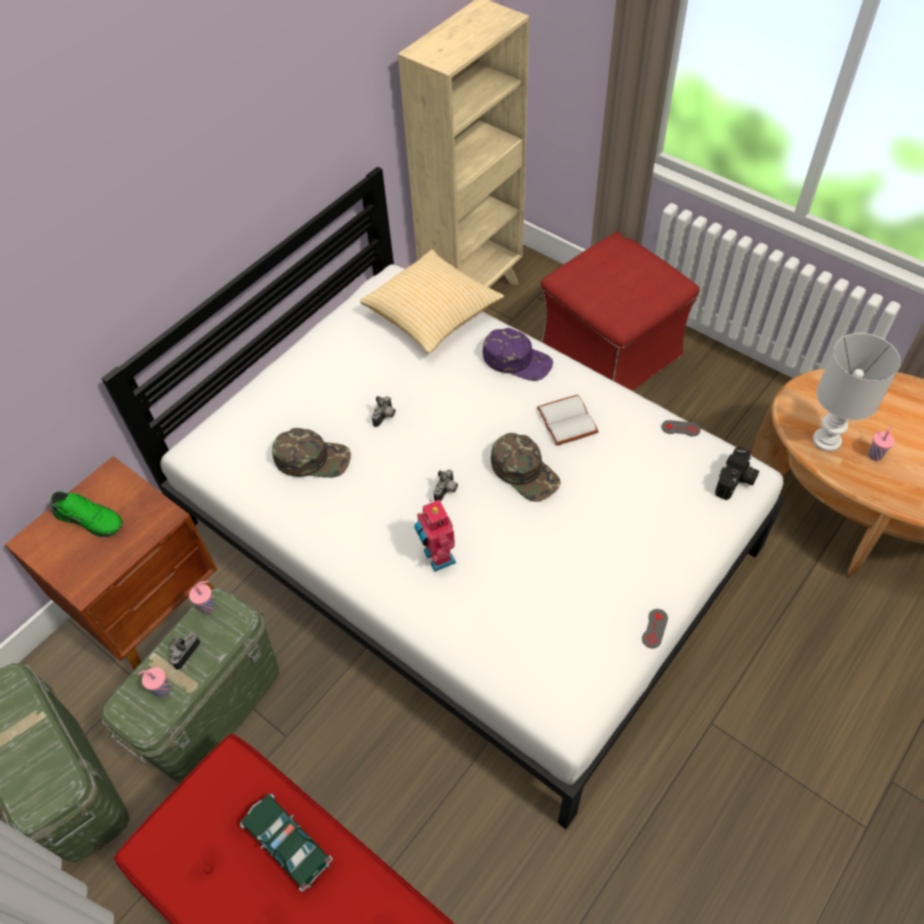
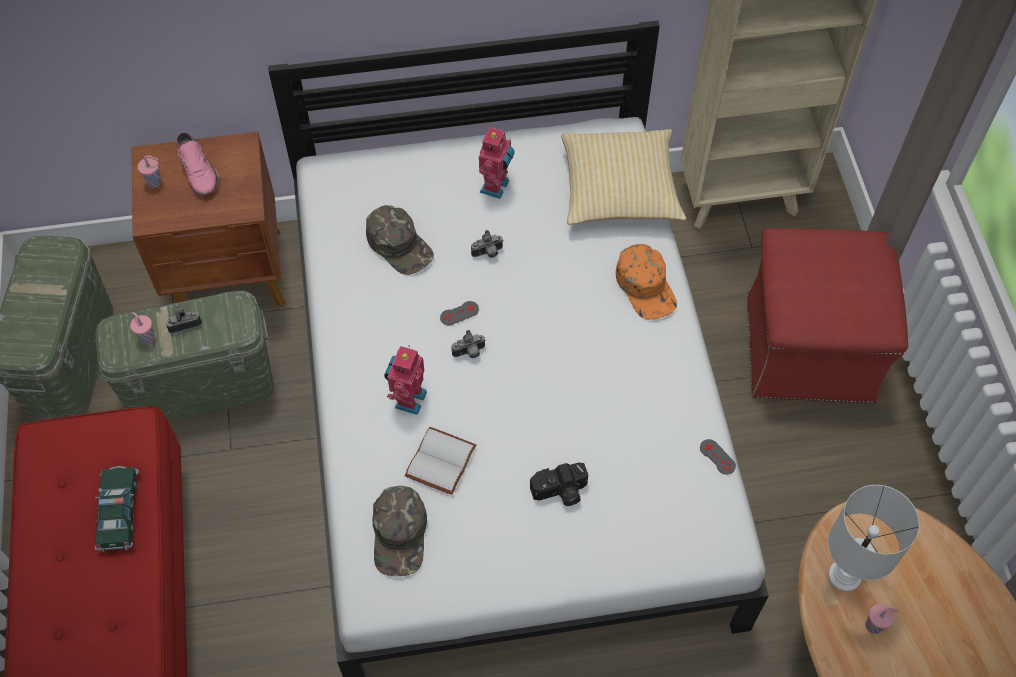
camera: 40 degrees right, 5 degrees up
green shoe [50,491,123,537] -> pink shoe [176,132,219,196]
pink cup [189,580,215,614] -> pink cup moved to [138,155,162,188]
purple cap [483,328,553,381] -> orange cap [616,244,677,320]
green cap [491,433,561,502] -> green cap moved to [372,486,427,576]
white book [537,395,599,446] -> white book moved to [404,427,476,495]
grey game controller [642,609,668,648] -> grey game controller moved to [440,301,479,325]
camera [715,446,759,500] -> camera moved to [530,462,588,506]
none -> toy robot [479,126,514,199]

